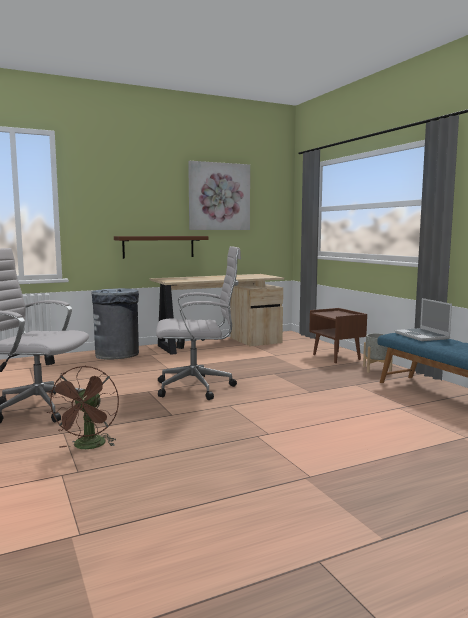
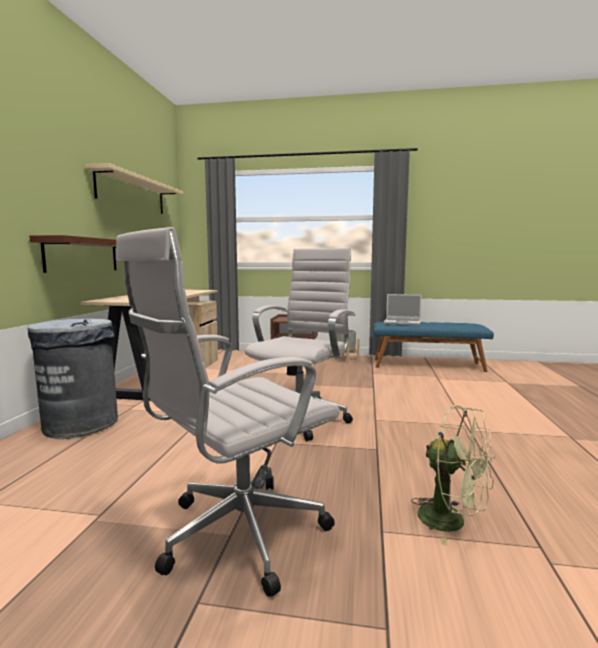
camera: 55 degrees left, 0 degrees up
brown fan [47,366,119,449] -> green fan [411,405,495,546]
picture [188,161,250,230] -> beige shelf [85,163,183,214]

